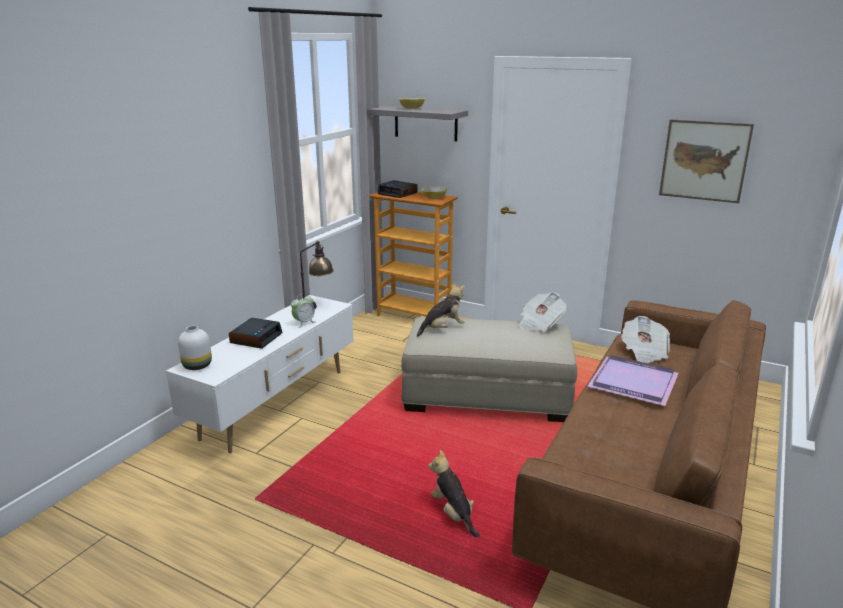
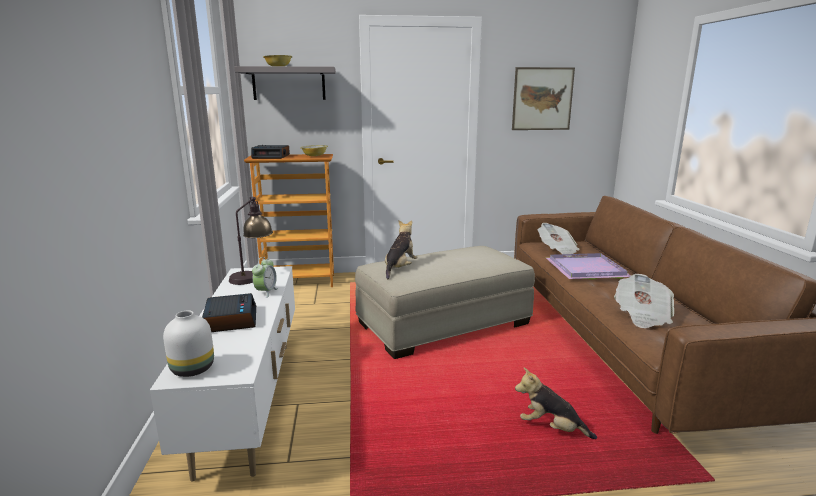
camera: 35 degrees left, 5 degrees down
newspaper [518,292,567,331] -> newspaper moved to [614,274,674,328]

